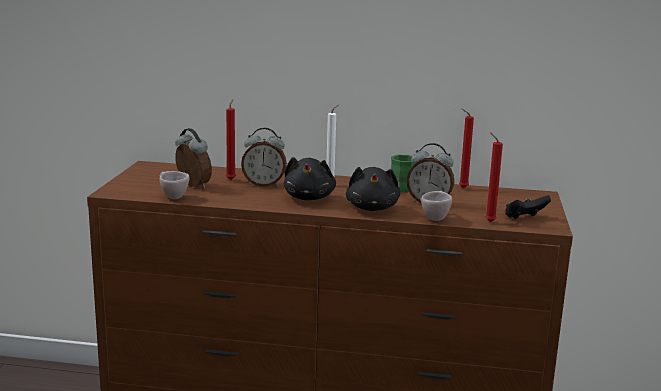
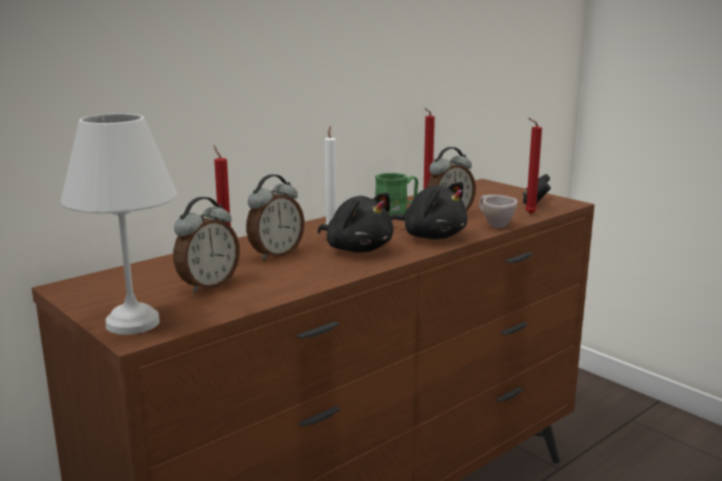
camera: 50 degrees left, 0 degrees up
beige cup [159,171,190,199] -> none
alarm clock [175,128,212,188] -> alarm clock turned 135 degrees clockwise [173,197,240,293]
none -> white table lamp [61,113,177,335]

